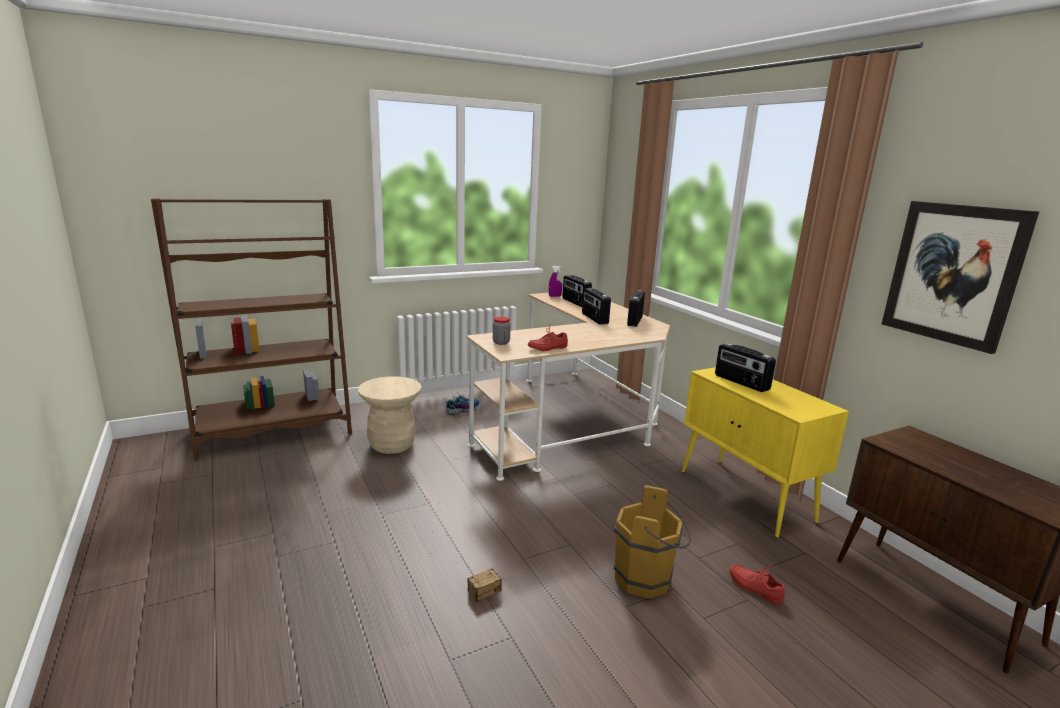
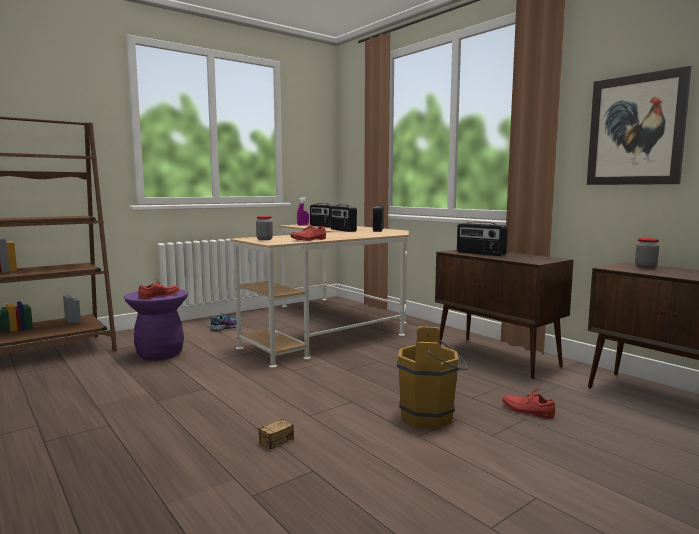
camera: 10 degrees left, 10 degrees down
beige stool [358,376,421,454] -> purple stool [124,289,188,361]
yellow cabinet [682,367,849,538] -> brown cabinet [435,250,574,379]
none -> red shoe [138,279,180,299]
none -> jar [635,238,659,268]

